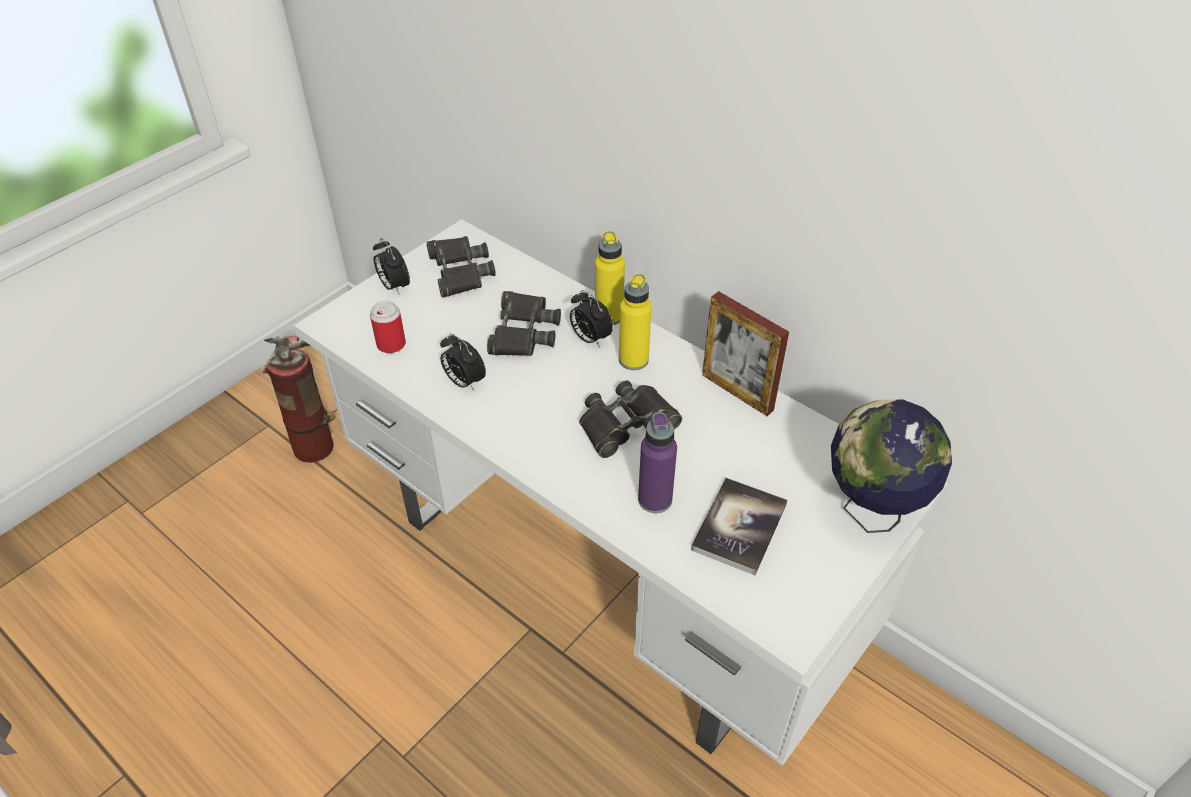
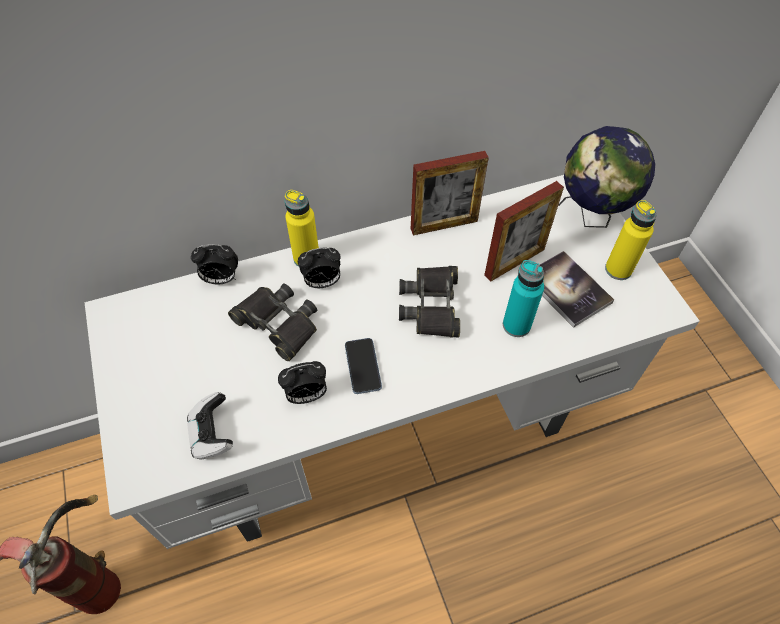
camera: 60 degrees left, 10 degrees up
can [370,301,406,353] -> game controller [187,392,233,459]
alarm clock [373,238,410,295] -> alarm clock moved to [191,244,238,284]
black binoculars [427,236,496,297] -> none
yellow bottle [619,274,652,370] -> yellow bottle moved to [605,200,656,280]
purple bottle [638,412,677,513] -> turquoise bottle [503,260,544,337]
none -> phone [345,338,382,394]
none -> picture frame [484,181,564,282]

